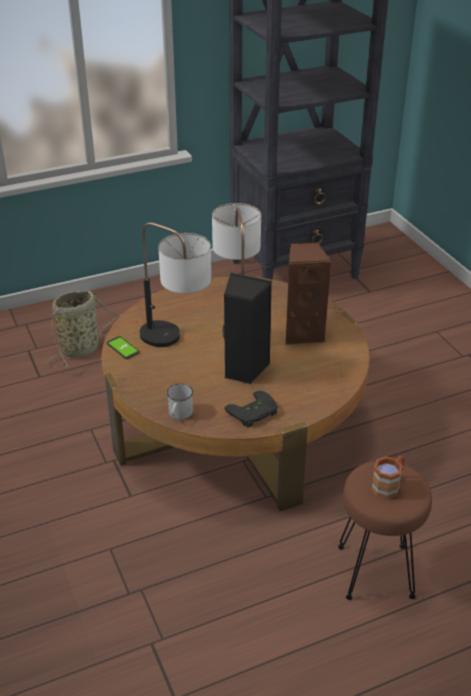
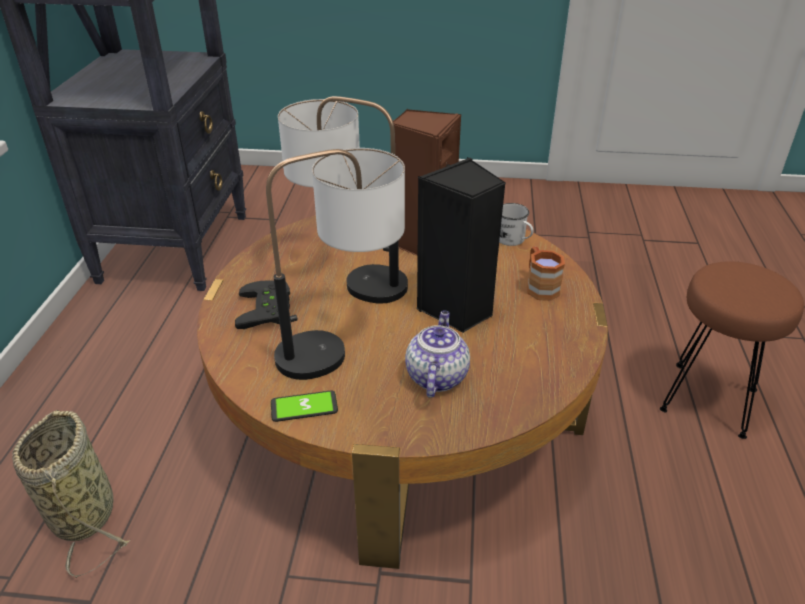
camera: 60 degrees left, 0 degrees up
white mug [167,384,193,420] -> white mug moved to [499,203,534,246]
black game controller [224,391,278,428] -> black game controller moved to [235,281,290,329]
brown mug [371,455,404,500] -> brown mug moved to [527,247,565,301]
none -> teapot [405,310,470,398]

